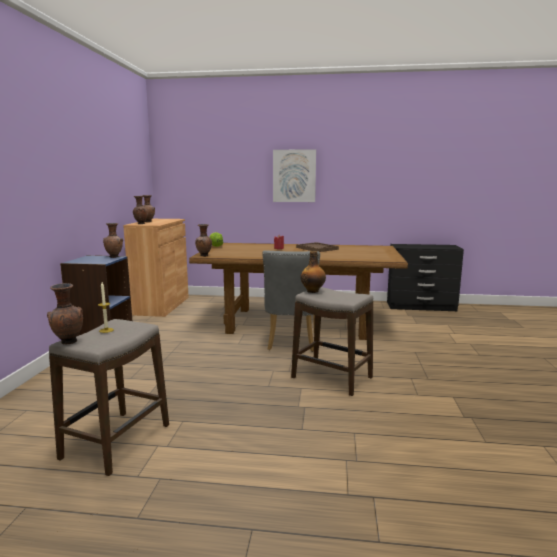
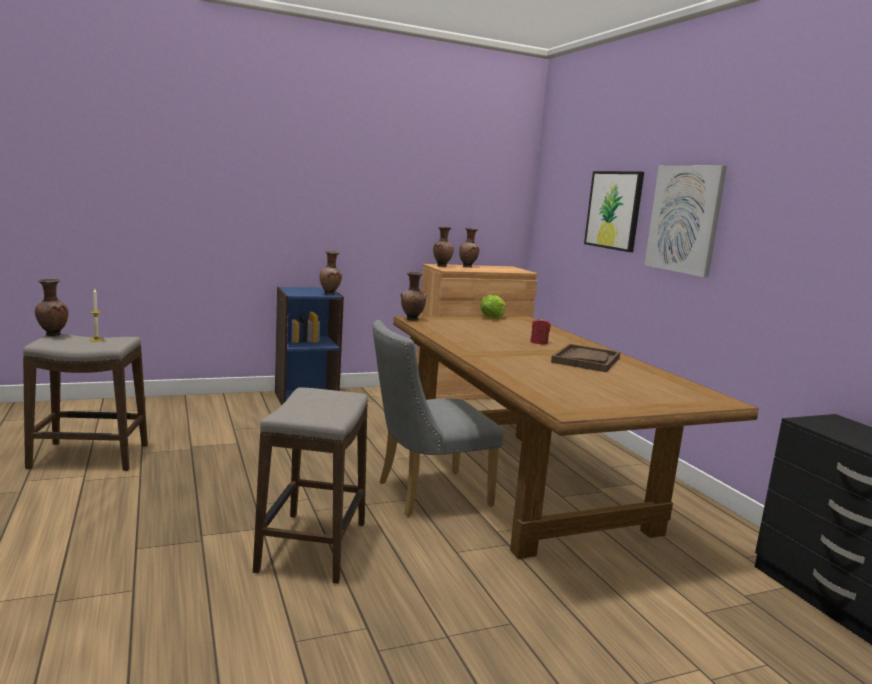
camera: 60 degrees right, 0 degrees up
bottle [300,251,326,293] -> none
none -> picture [584,171,644,252]

